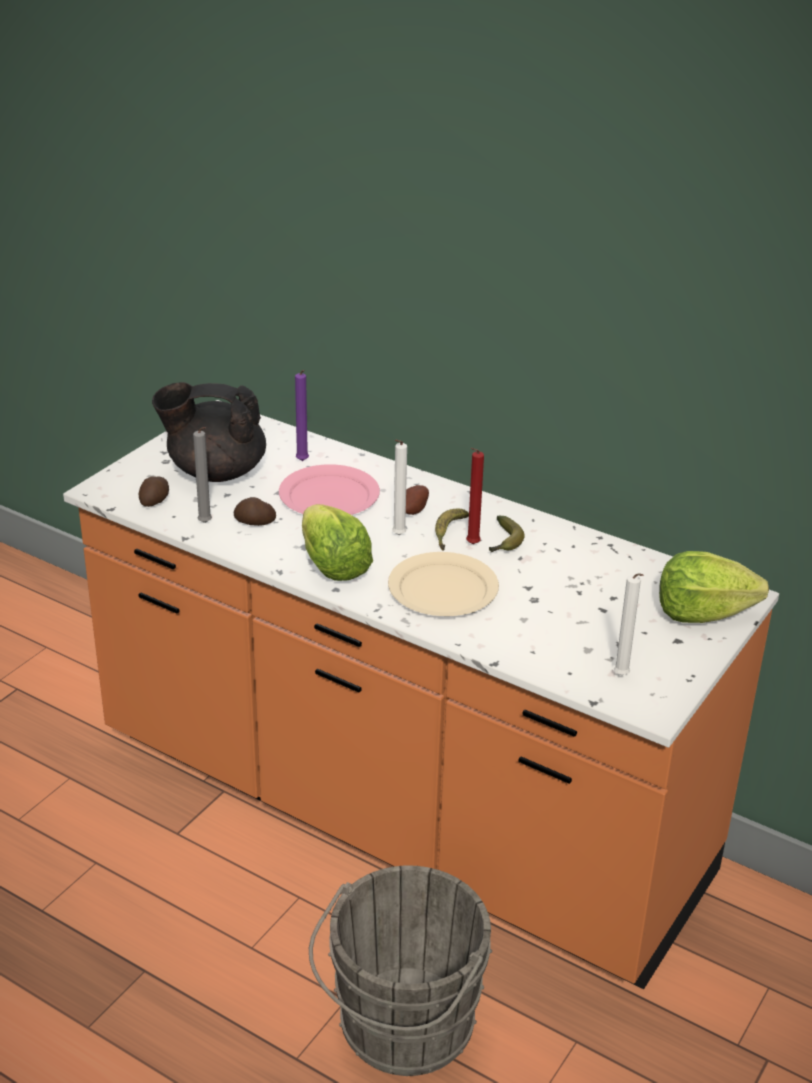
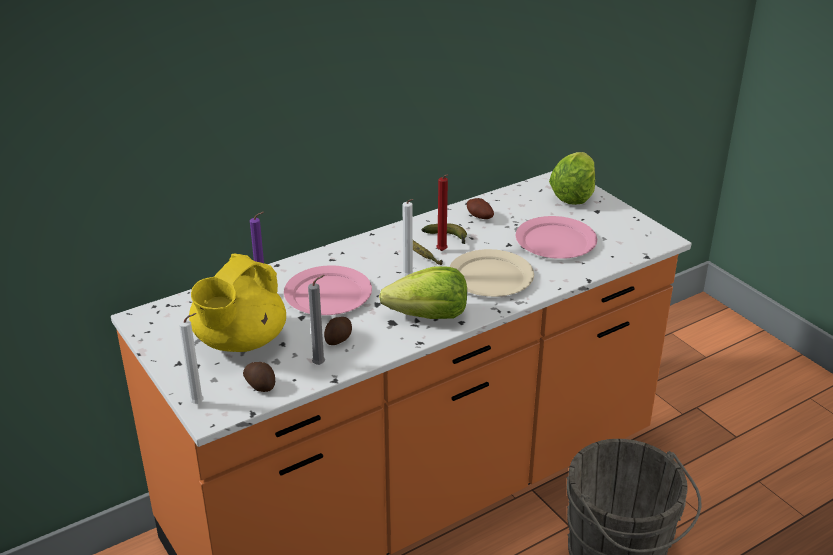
camera: 65 degrees left, 0 degrees up
black teapot [152,382,266,482] -> yellow teapot [189,254,286,352]
potato [406,485,429,515] -> potato moved to [467,198,494,219]
white candle [614,573,643,675] -> white candle moved to [179,313,204,404]
none -> pink plate [516,216,597,259]

